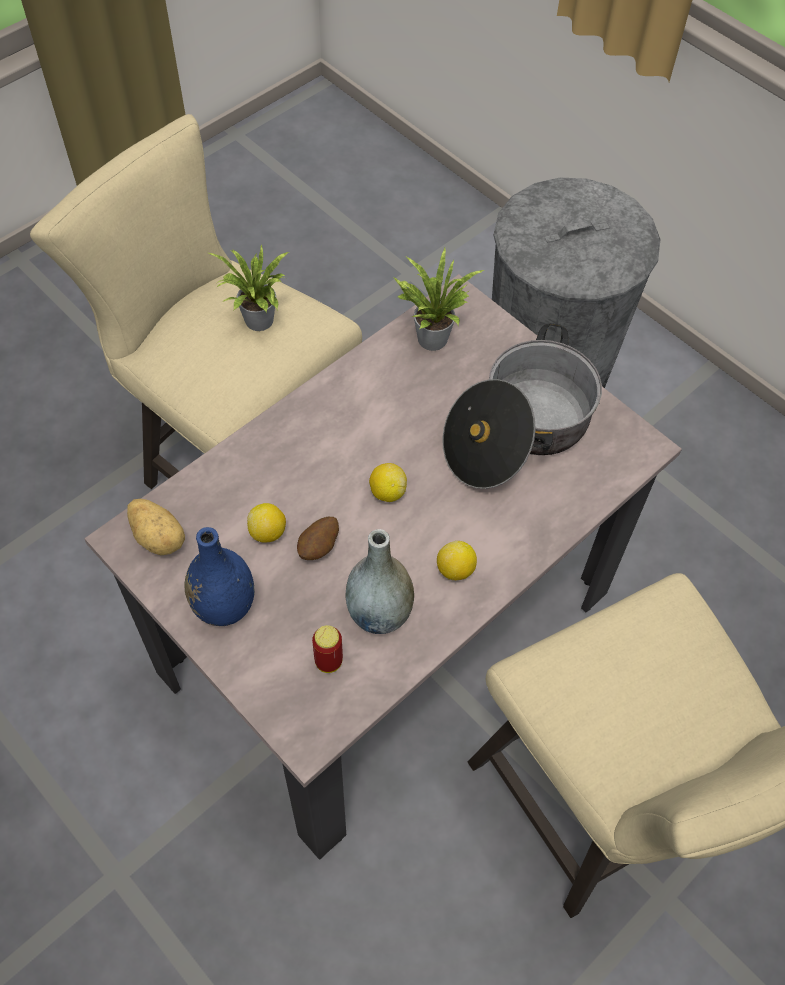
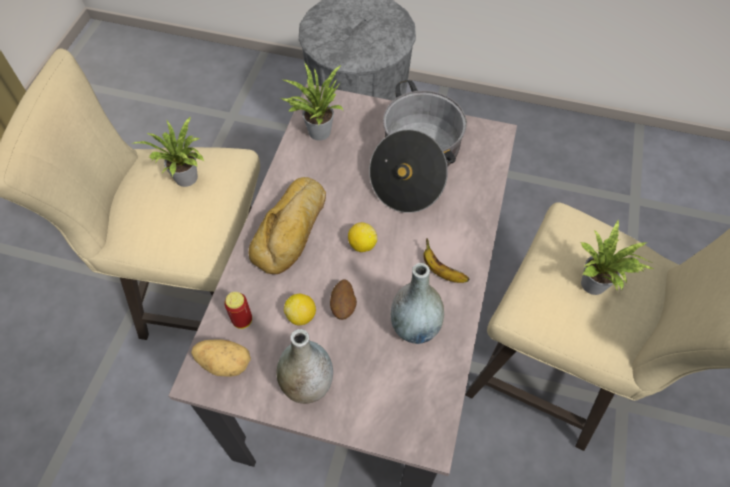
camera: 30 degrees left, 0 degrees up
blue vase [185,527,255,626] -> grey vase [276,329,333,404]
can [312,625,343,673] -> can moved to [224,292,252,329]
lemon [437,541,477,580] -> banana [423,238,469,283]
none -> bread [248,177,326,274]
none -> potted plant [581,221,655,295]

